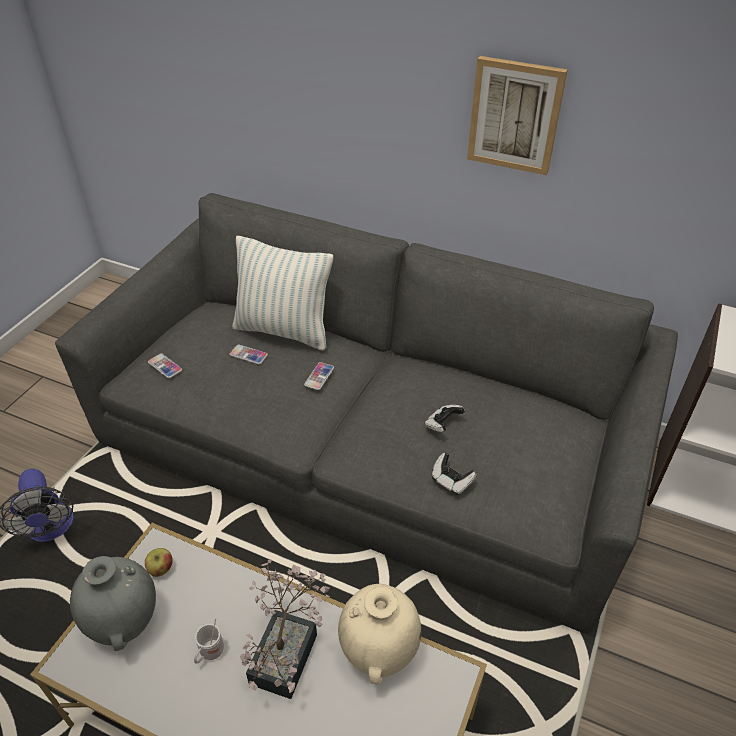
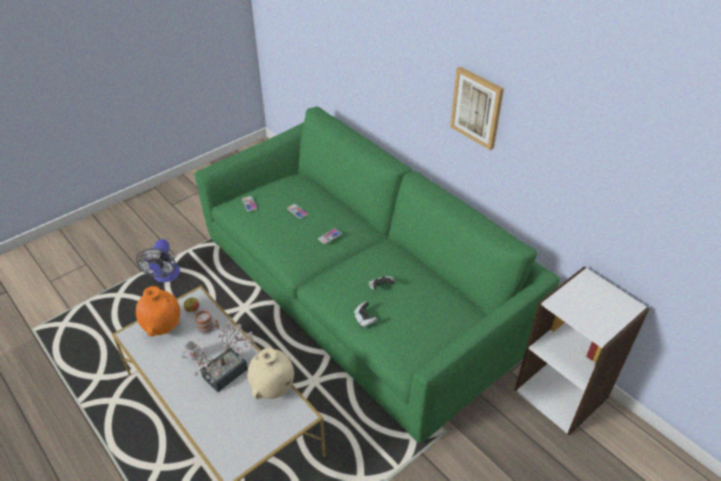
camera: 25 degrees right, 0 degrees up
grey sofa [55,193,678,634] -> green sofa [195,107,559,443]
grey vase [70,556,156,651] -> orange vase [136,286,180,336]
pillow [232,236,333,350] -> none
none -> mug [195,310,219,335]

